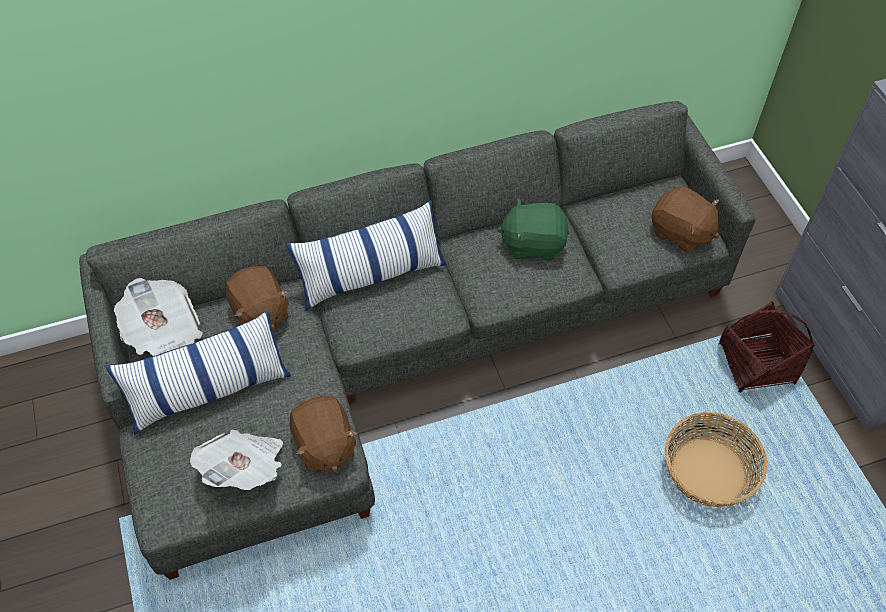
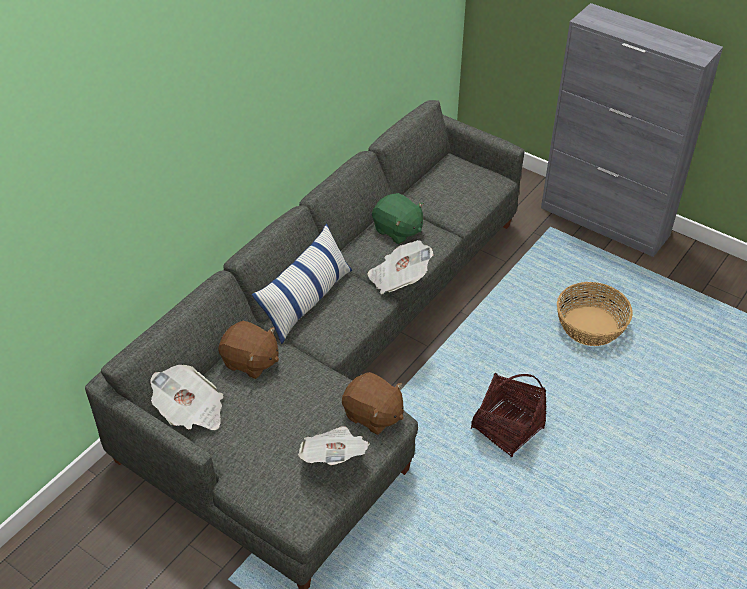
camera: 35 degrees left, 10 degrees down
pillow [105,310,291,434] -> none
green plush toy [497,198,569,261] -> green plush toy turned 105 degrees counterclockwise [372,193,424,244]
brown plush toy [652,186,719,253] -> none
basket [718,301,815,392] -> basket moved to [471,373,547,457]
none -> newspaper [367,240,433,294]

